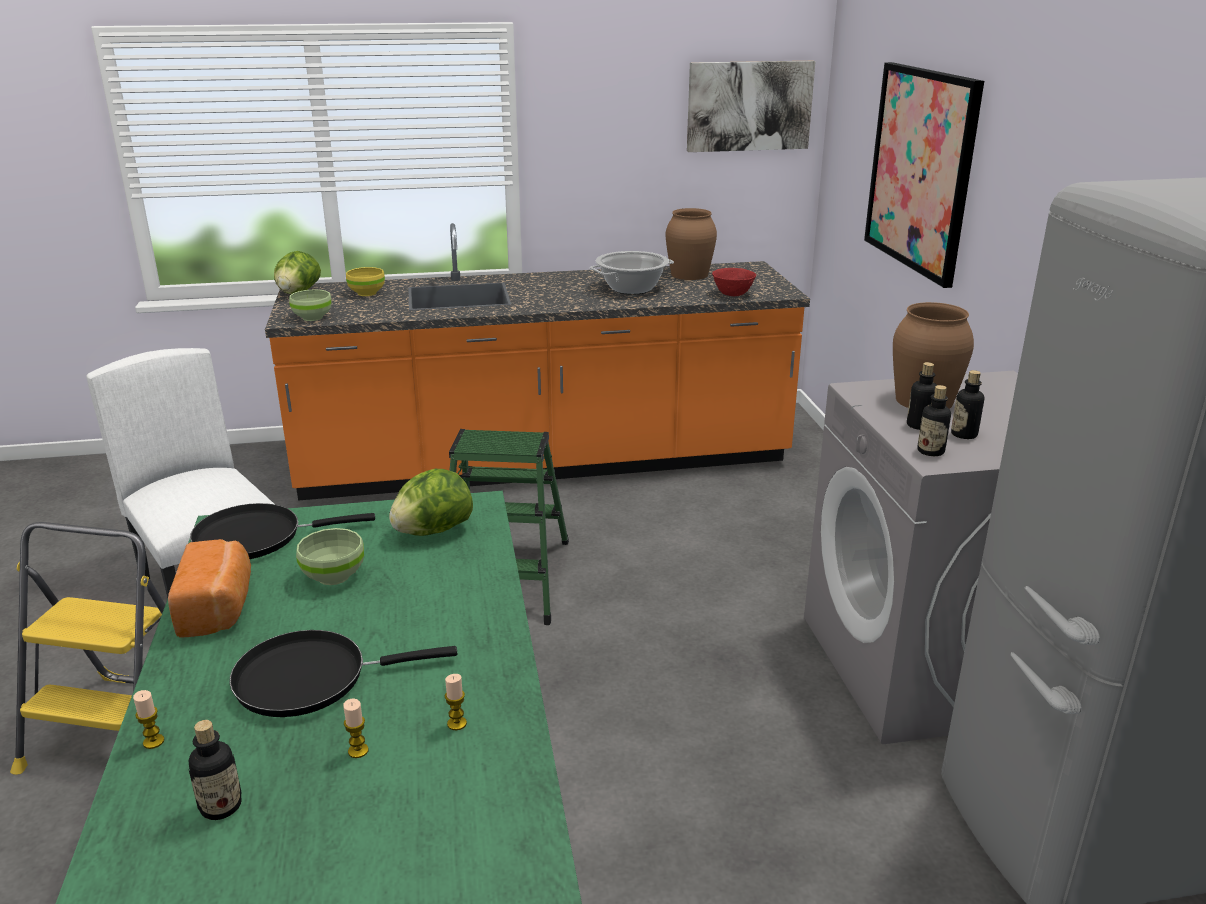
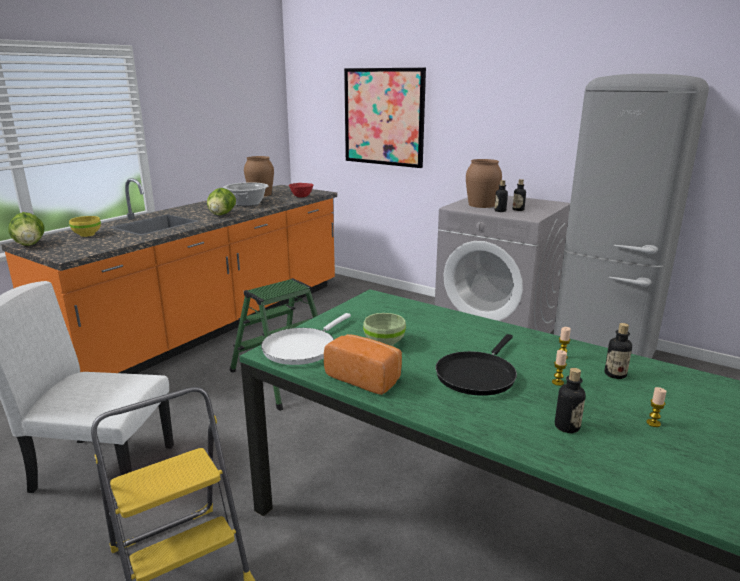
camera: 45 degrees left, 5 degrees down
candle [133,690,164,749] -> candle moved to [646,387,667,427]
black frying pan [190,503,375,559] -> white frying pan [261,313,351,365]
green bowl [289,289,331,321] -> none
lettuce [389,469,473,536] -> lettuce moved to [207,188,236,215]
picture [687,61,816,152] -> none
bottle [917,385,951,456] -> bottle moved to [604,323,632,379]

